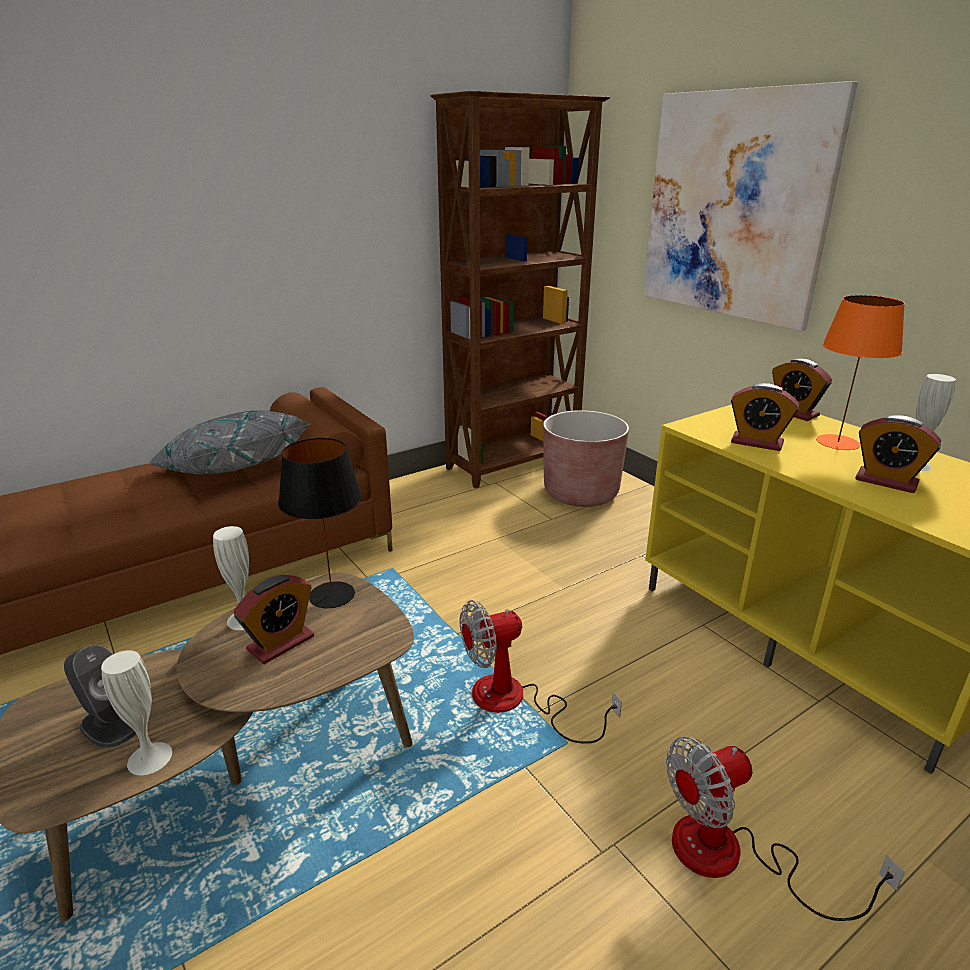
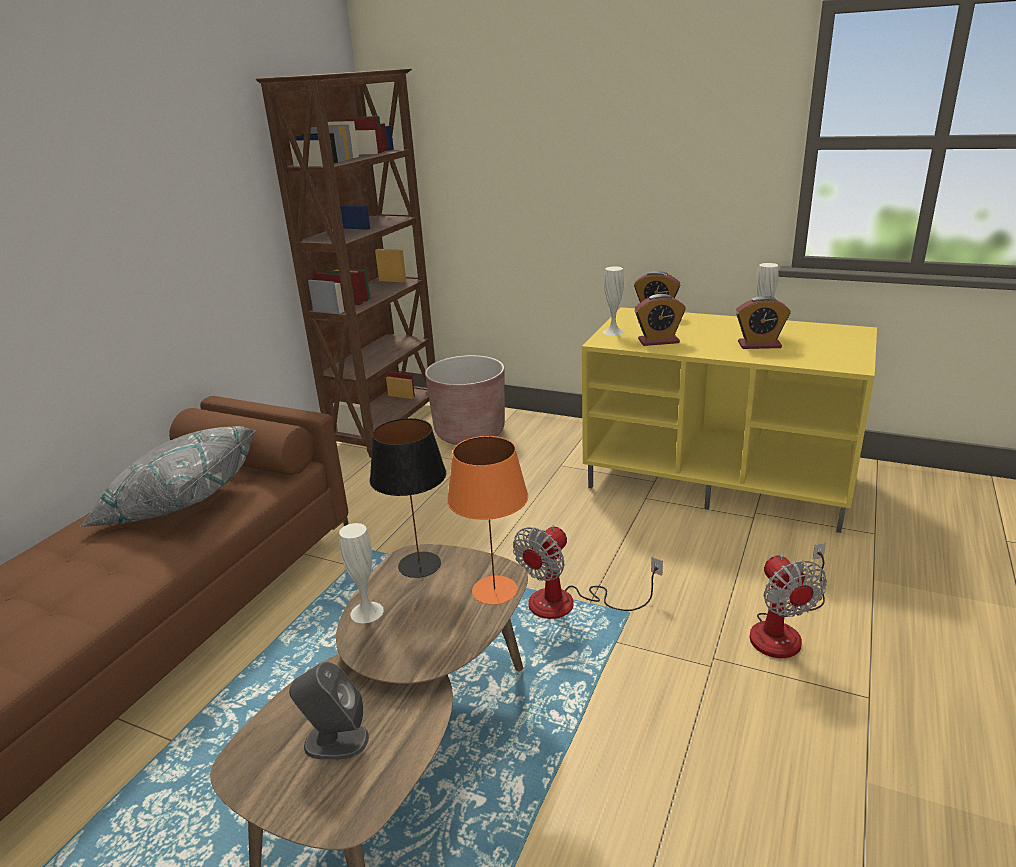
camera: 30 degrees left, 0 degrees up
white vase [101,650,172,775] -> white vase moved to [603,267,624,336]
alarm clock [233,575,314,664] -> none
picture [643,81,858,331] -> none
fan [666,736,905,921] -> fan turned 45 degrees counterclockwise [749,543,827,658]
orange table lamp [816,295,905,450] -> orange table lamp moved to [447,436,528,605]

